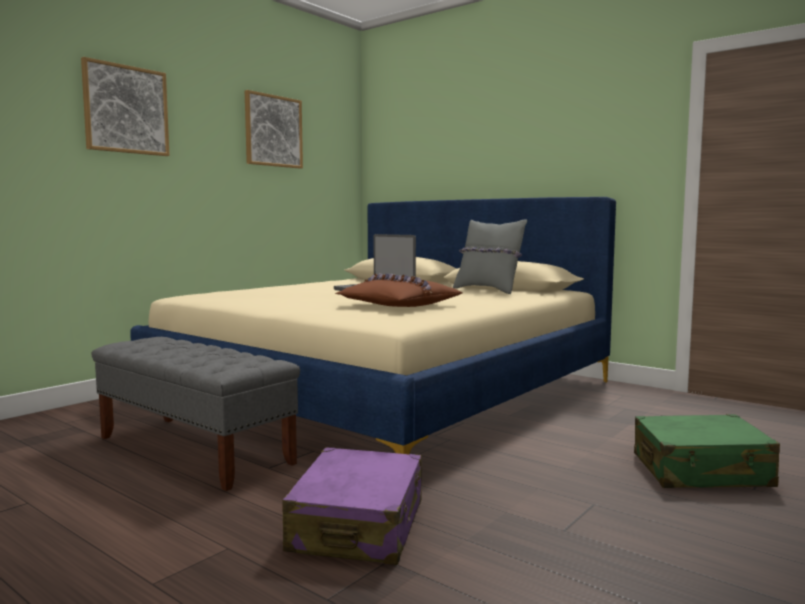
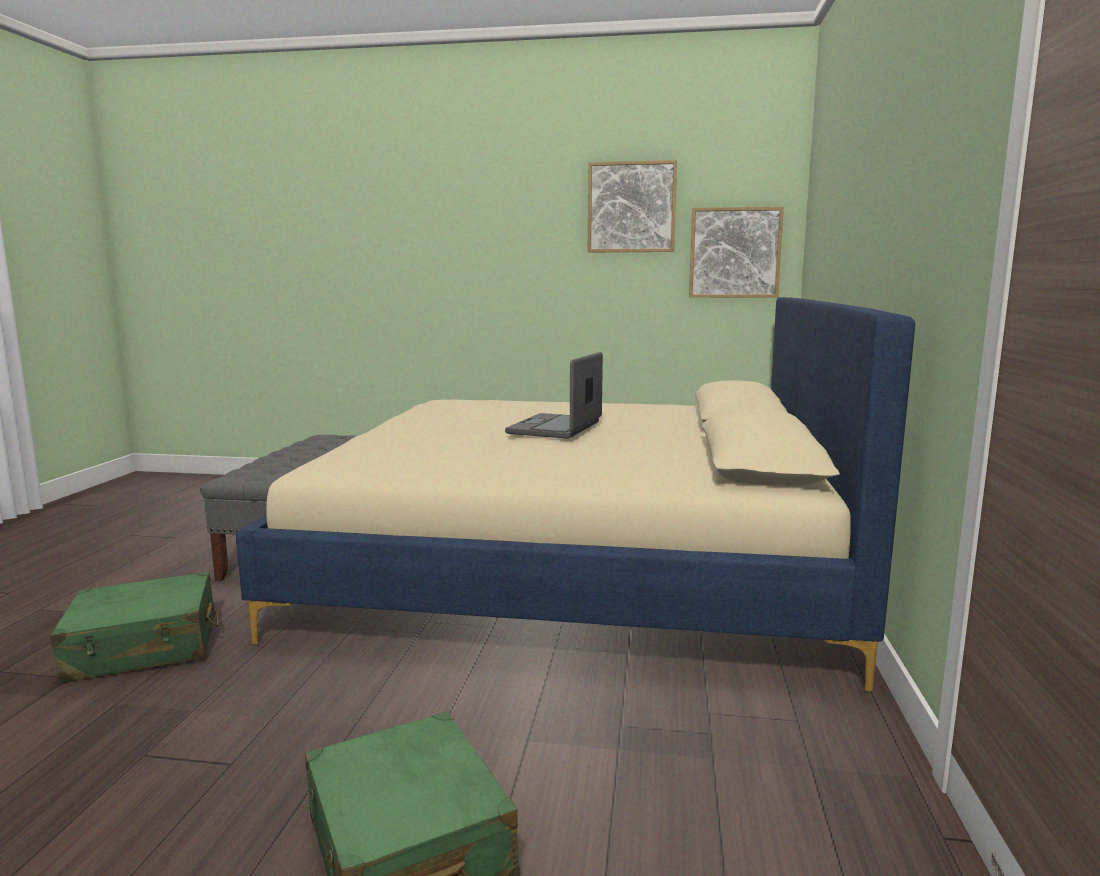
camera: 60 degrees right, 5 degrees up
picture [81,57,170,156] -> picture moved to [689,207,784,298]
purple suitcase [282,448,422,565] -> green suitcase [50,571,218,684]
brown pillow [335,273,463,307] -> none
grey pillow [453,220,527,294] -> none

